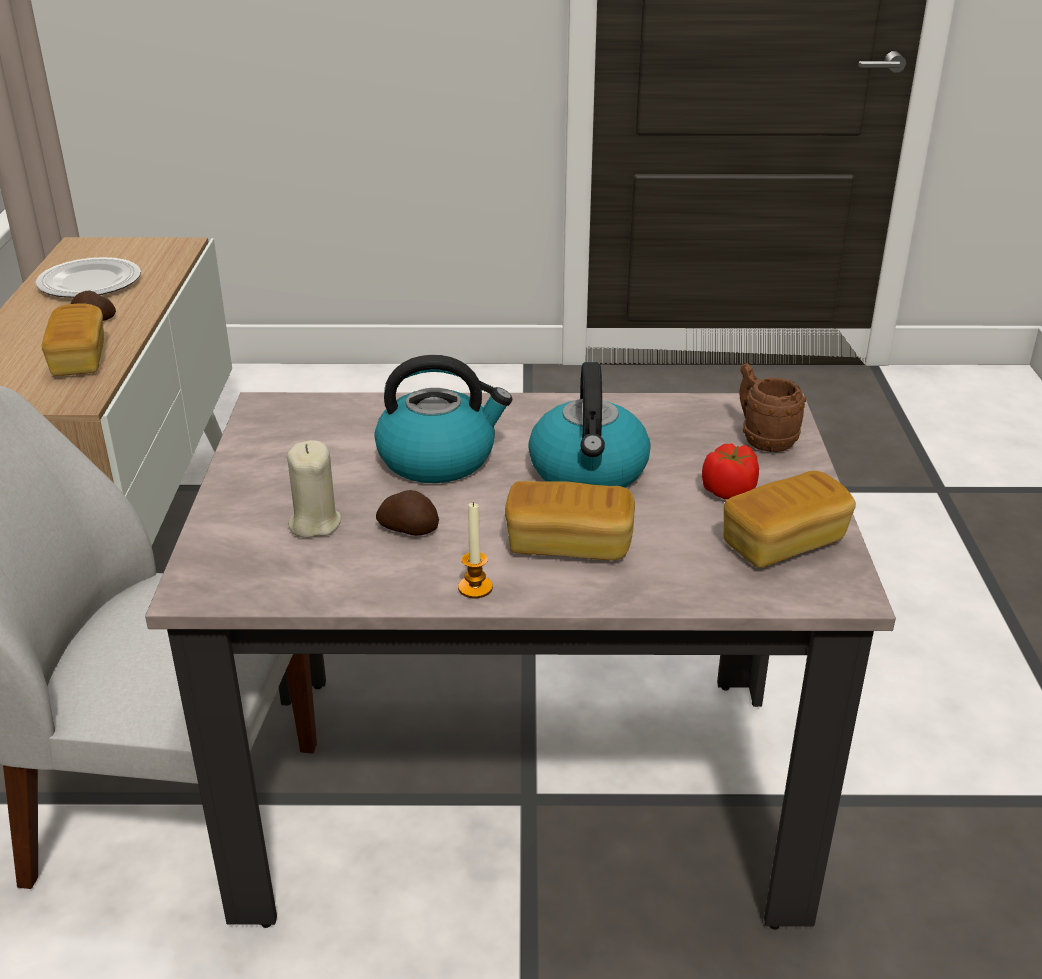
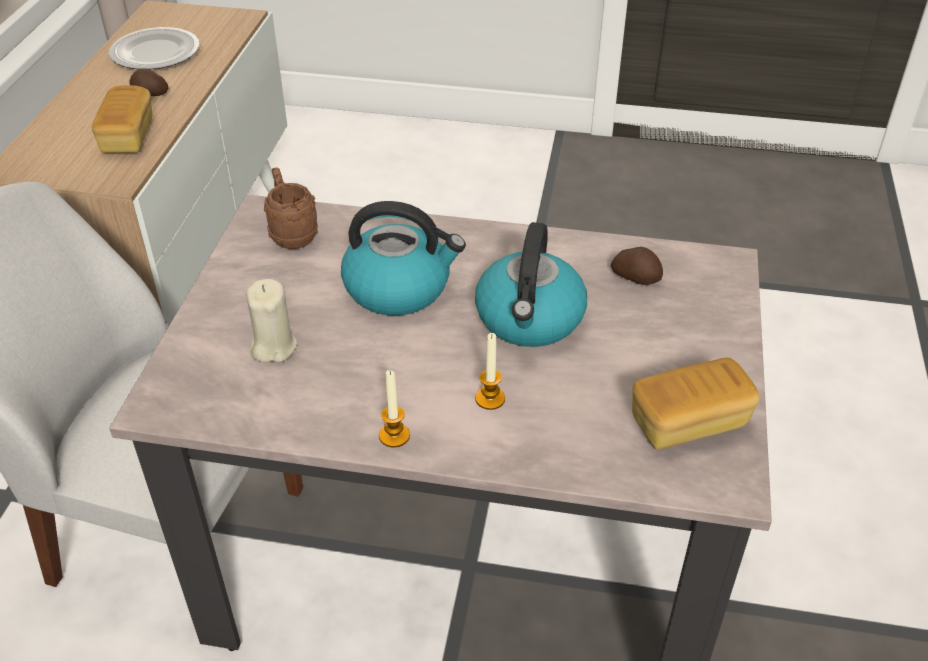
camera: 10 degrees right, 10 degrees up
potato [376,490,439,536] -> potato moved to [611,247,663,285]
bread [505,481,635,561] -> candle [475,333,505,410]
tomato [702,444,759,499] -> none
brown mug [739,363,806,452] -> brown mug moved to [264,167,318,249]

